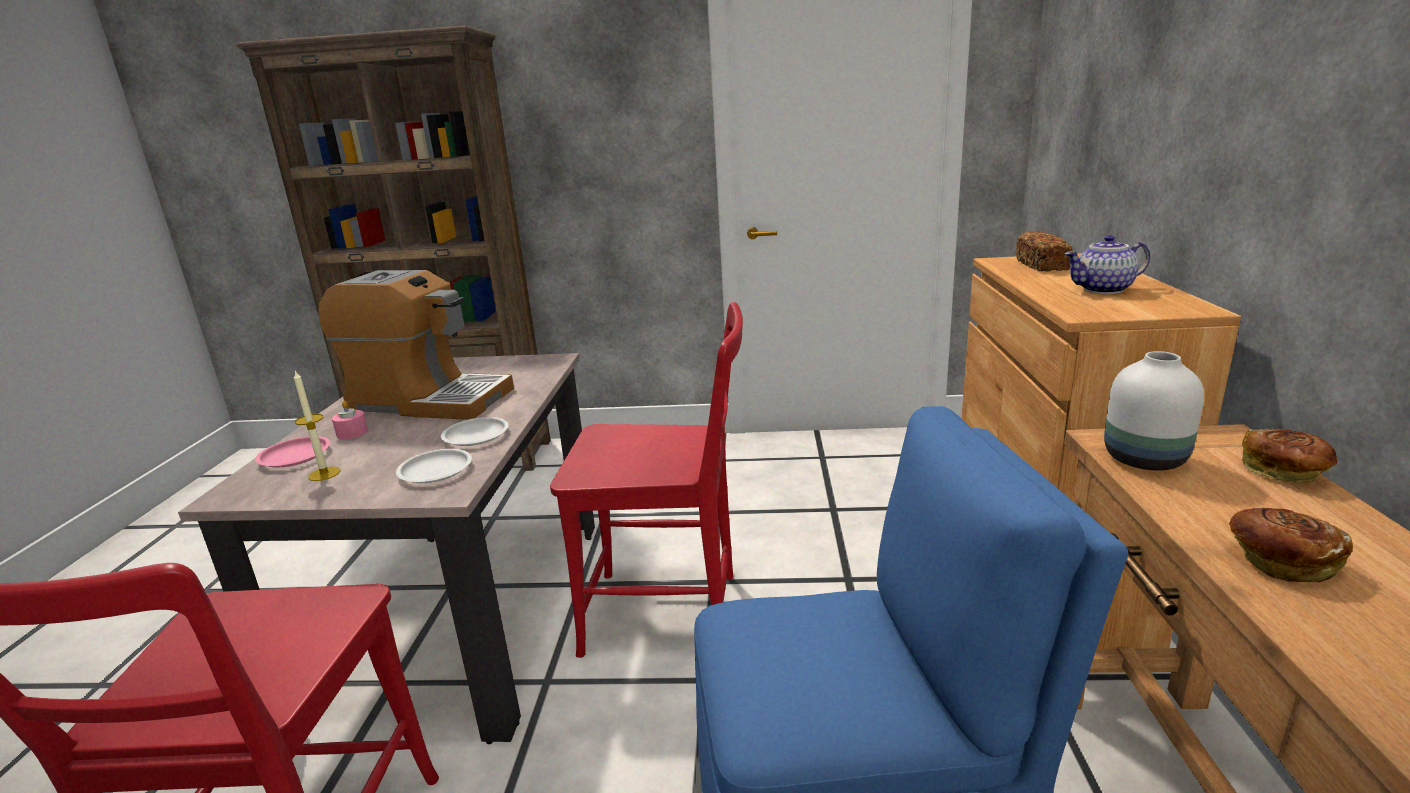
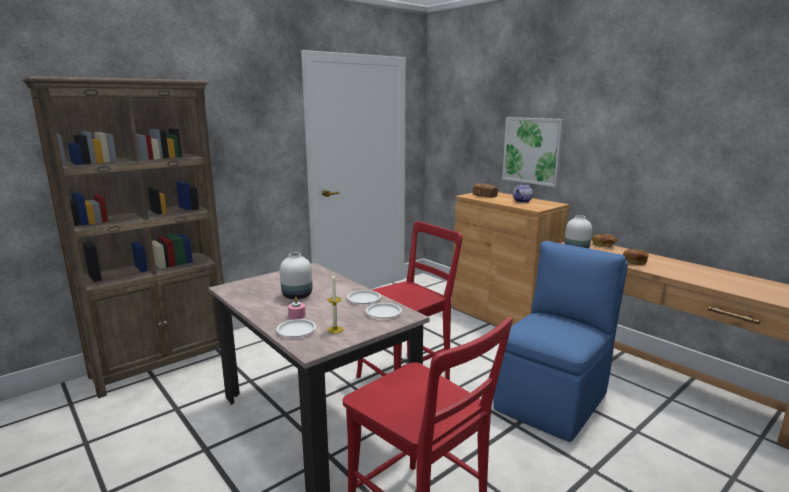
camera: 45 degrees left, 5 degrees down
pink plate [255,436,330,467] -> white plate [277,319,316,337]
coffee machine [319,270,514,420] -> white vase [280,252,312,299]
none -> picture [502,117,564,187]

